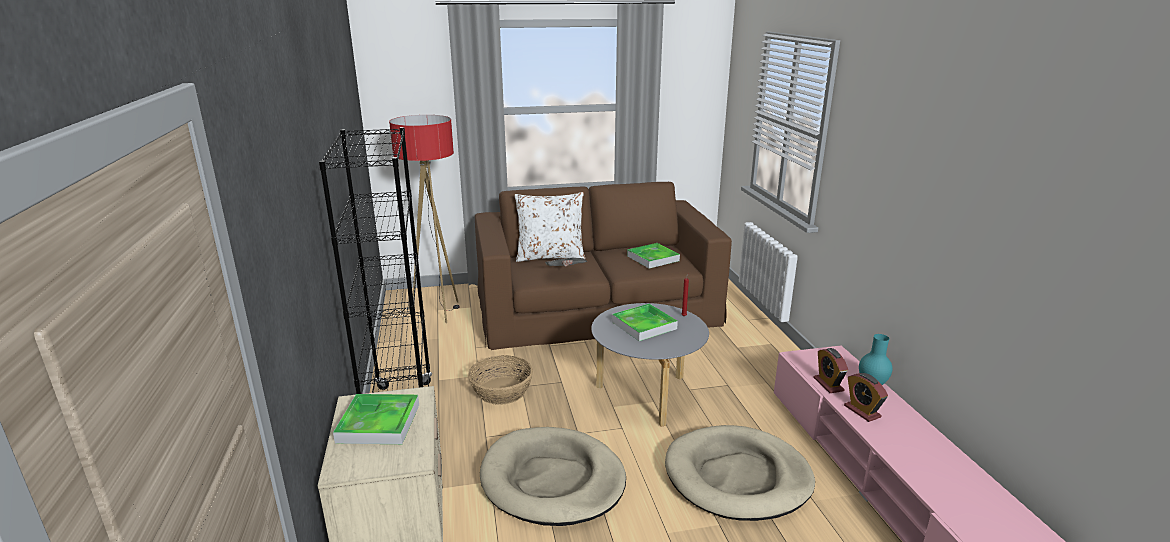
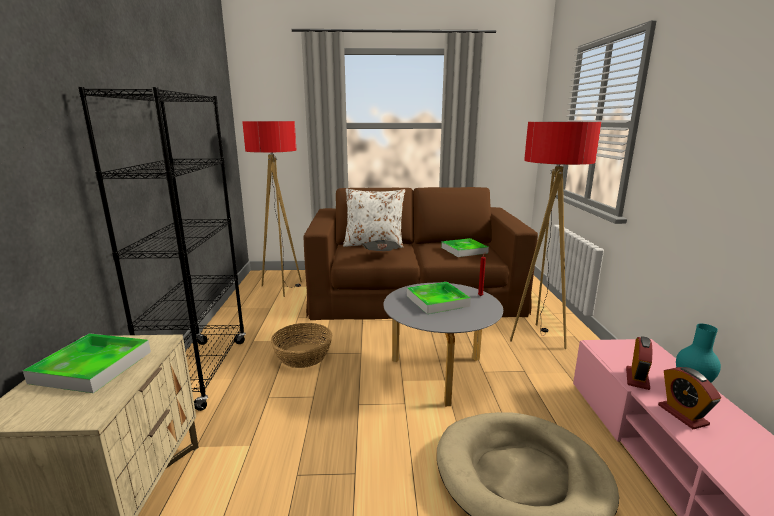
camera: 10 degrees right, 5 degrees down
beige dog bed [480,427,626,526] -> none
alarm clock [813,348,848,393] -> alarm clock turned 150 degrees counterclockwise [626,336,652,390]
none -> floor lamp [510,122,601,349]

